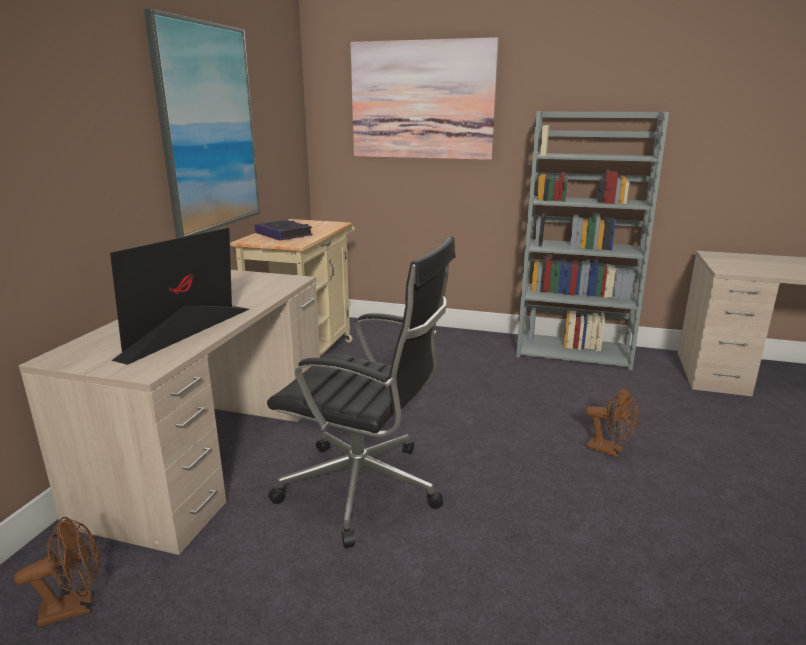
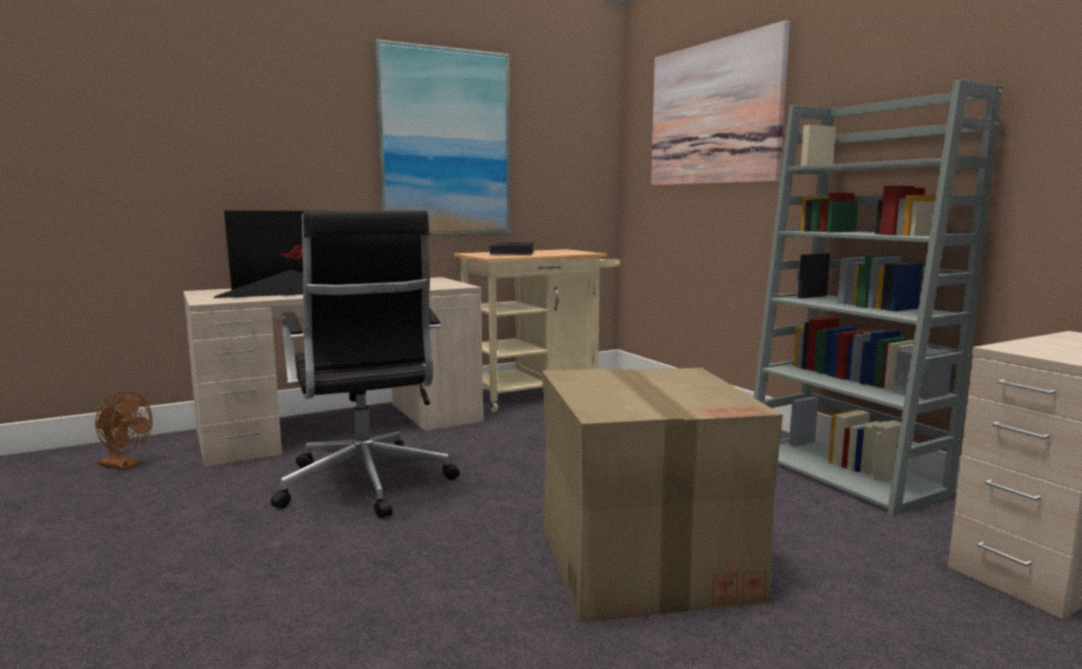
camera: 45 degrees right, 10 degrees down
brown fan [586,388,638,457] -> cardboard box [542,368,783,622]

